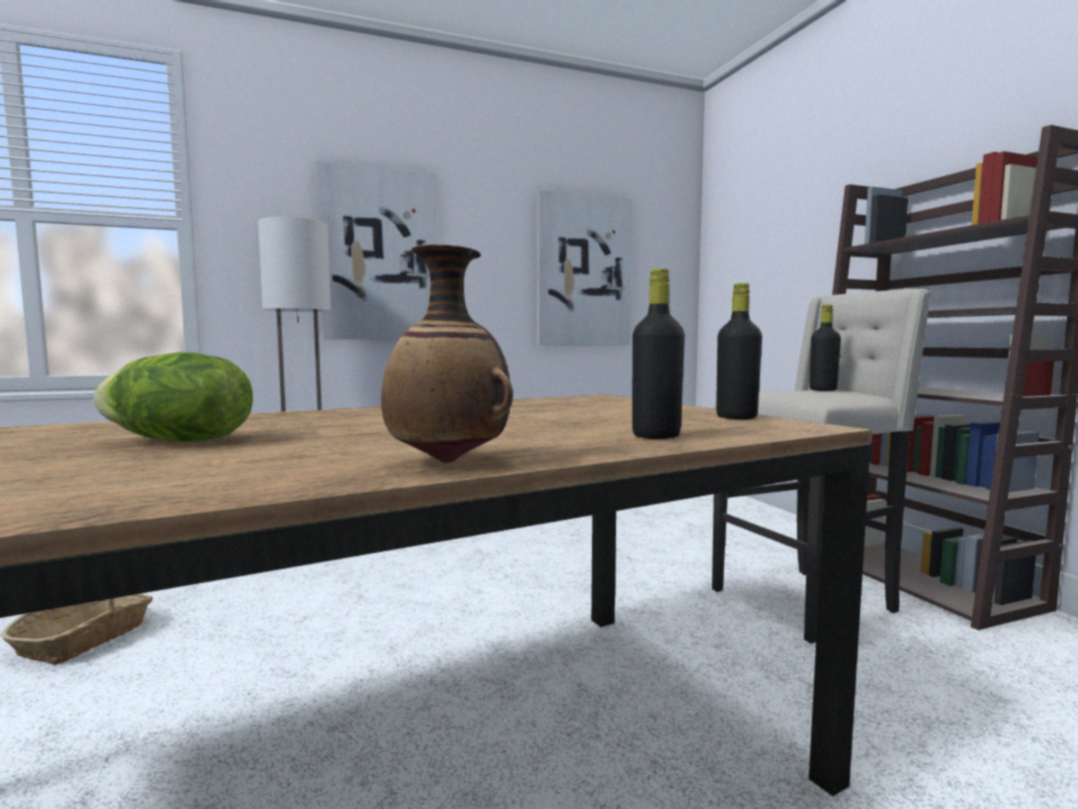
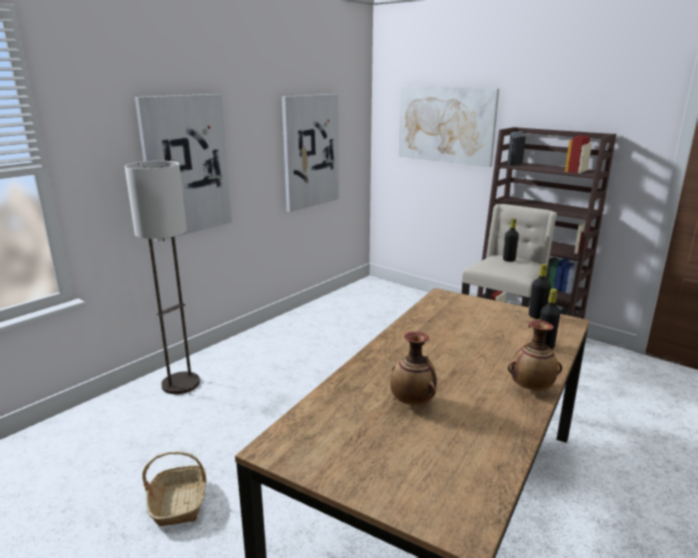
camera: 30 degrees left, 15 degrees up
lettuce [94,352,253,442] -> vase [390,331,437,405]
none -> picture [399,86,499,167]

